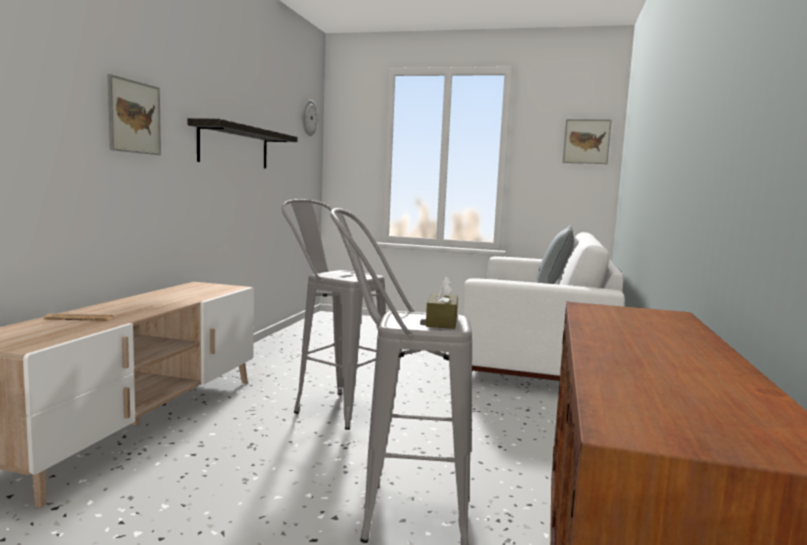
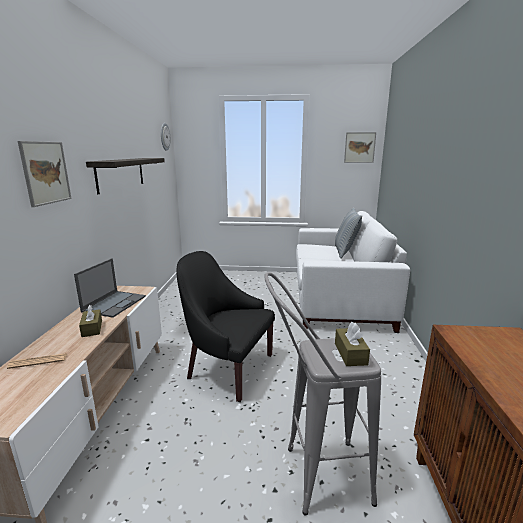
camera: 10 degrees left, 10 degrees up
grey stool [281,199,386,430] -> black armchair [176,251,275,402]
none -> laptop [74,258,146,318]
none -> brown tissue box [79,305,102,337]

